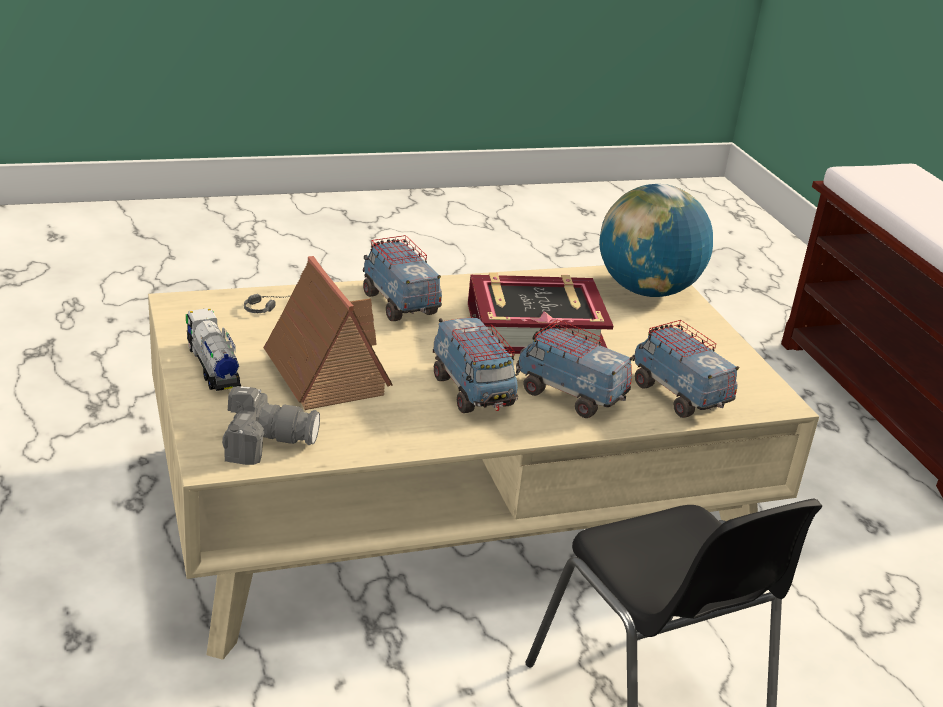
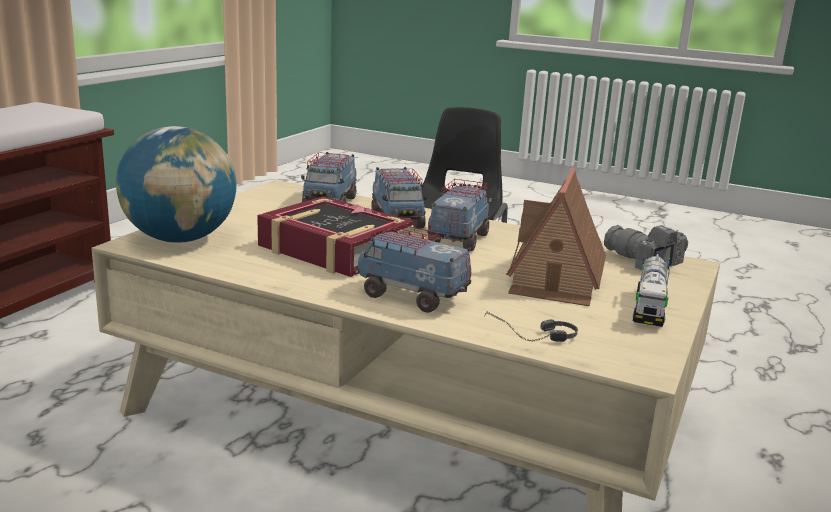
camera: 135 degrees left, 10 degrees down
toy truck [363,235,442,321] -> toy truck turned 105 degrees clockwise [356,223,471,313]

